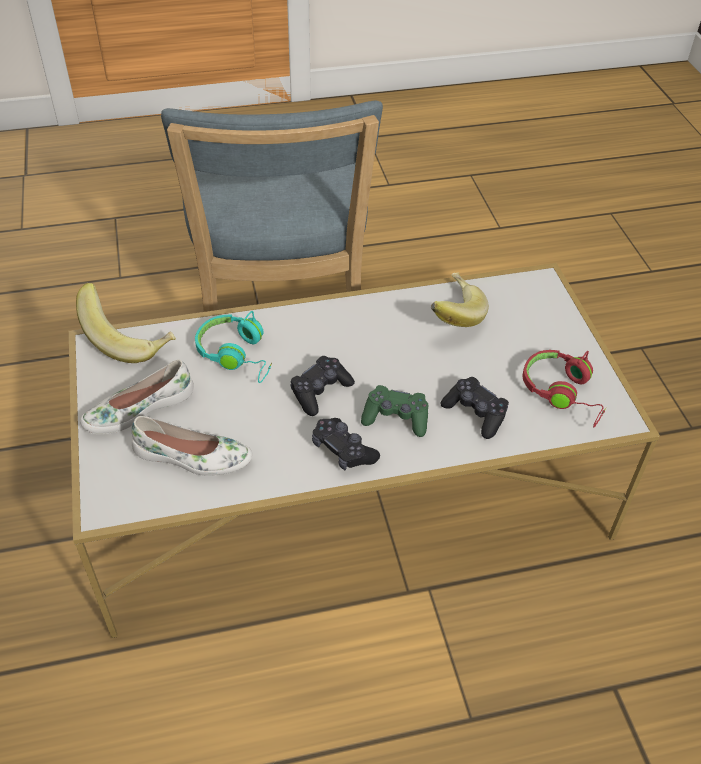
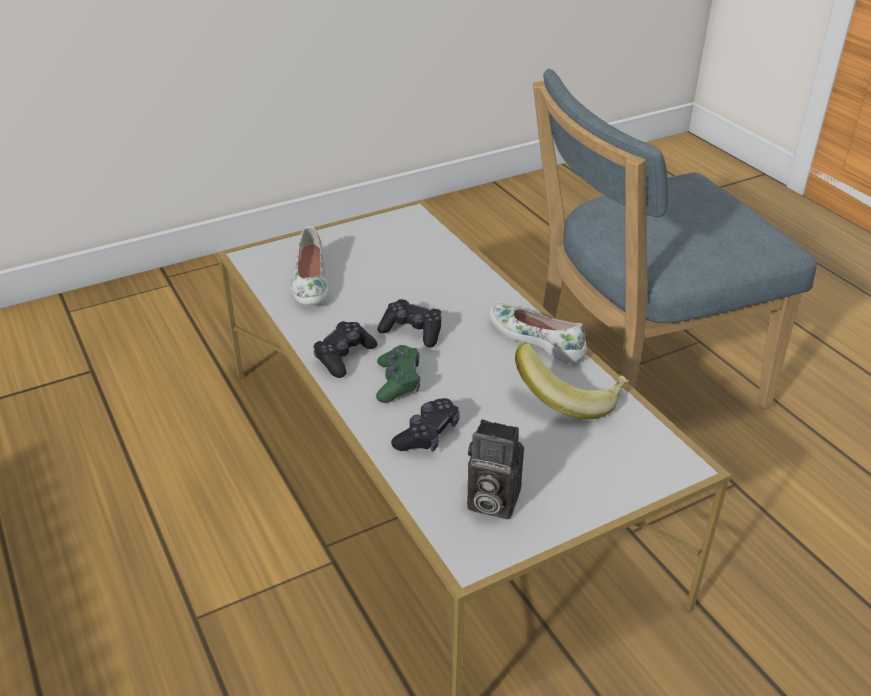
camera: 75 degrees right, 10 degrees down
banana [76,283,176,363] -> none
white shoe [80,360,194,434] -> white shoe moved to [489,304,587,363]
turquoise headphones [195,311,272,383] -> none
red headphones [522,350,606,427] -> camera [467,419,524,519]

